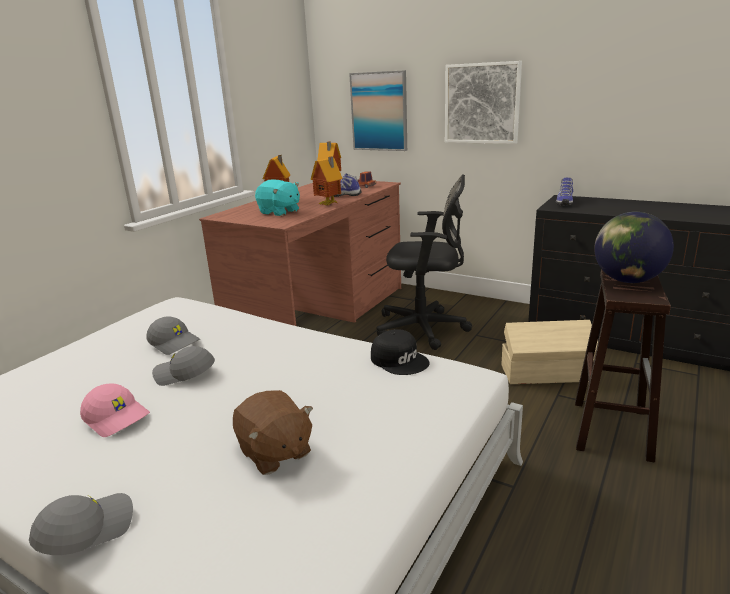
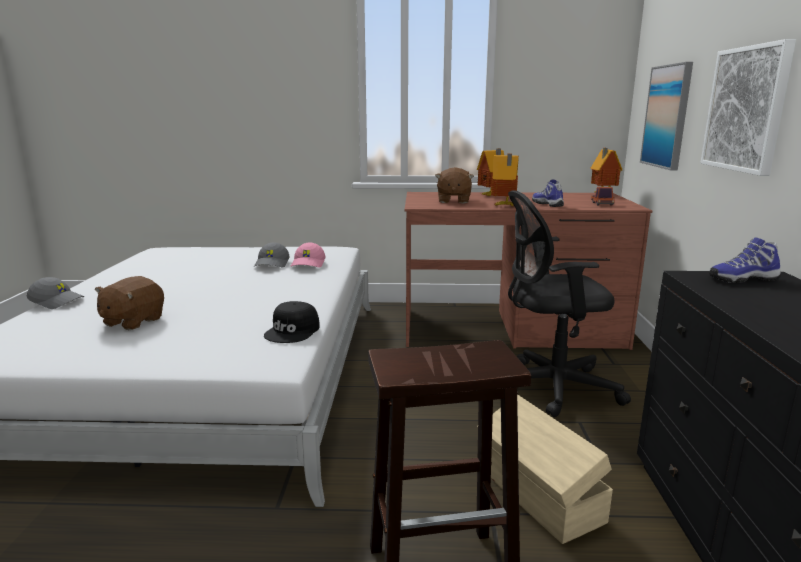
camera: 60 degrees right, 5 degrees down
pink cap [80,383,150,437] -> pink cap moved to [290,243,326,268]
grey cap [152,346,215,386] -> none
turquoise plush toy [255,180,300,216] -> brown plush toy [435,167,474,203]
black office chair [376,175,472,350] -> black office chair turned 105 degrees clockwise [508,190,631,417]
globe [594,212,674,283] -> none

